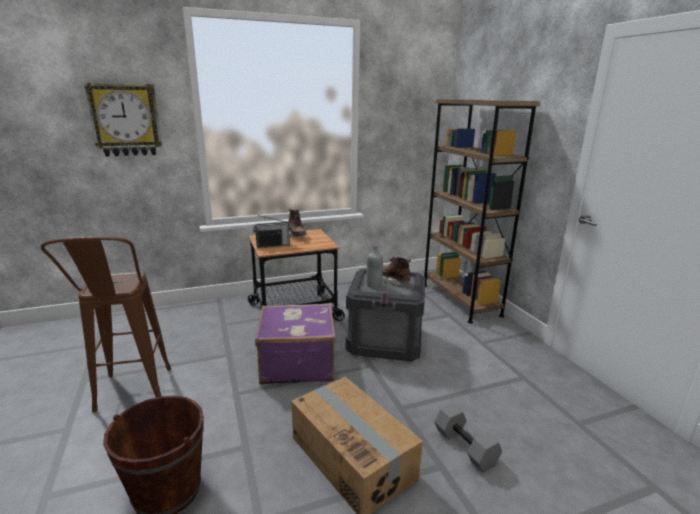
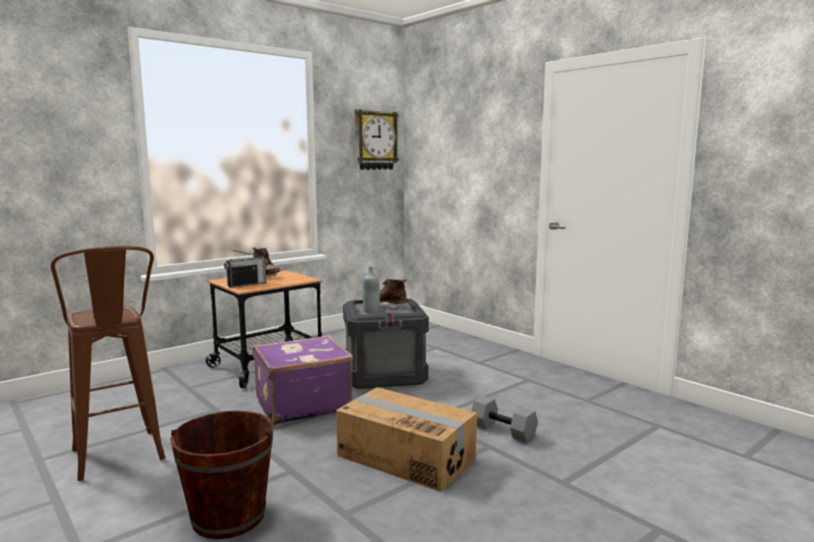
camera: 20 degrees left, 10 degrees down
wall clock [84,83,162,156] -> wall clock moved to [355,109,399,170]
brown bookcase [424,99,540,324] -> none

